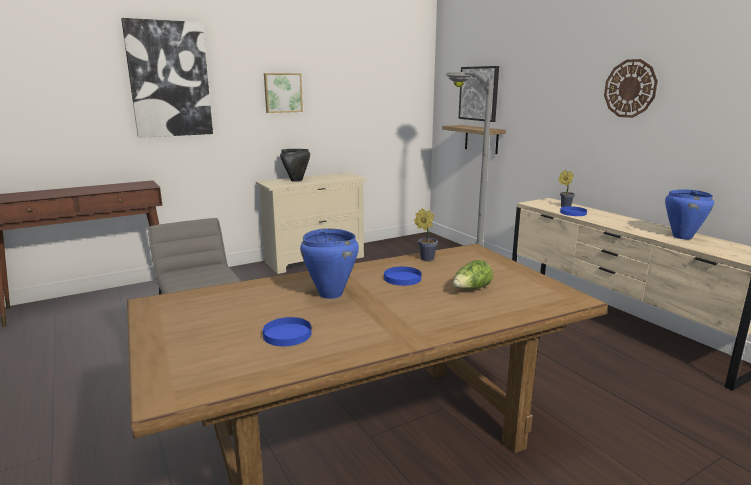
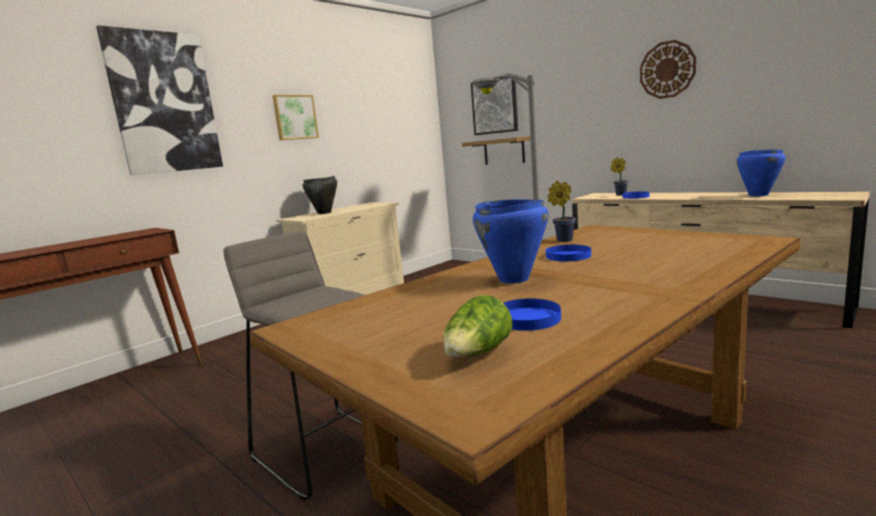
camera: 15 degrees left, 5 degrees down
lettuce [453,260,493,289] -> lettuce moved to [443,295,512,357]

